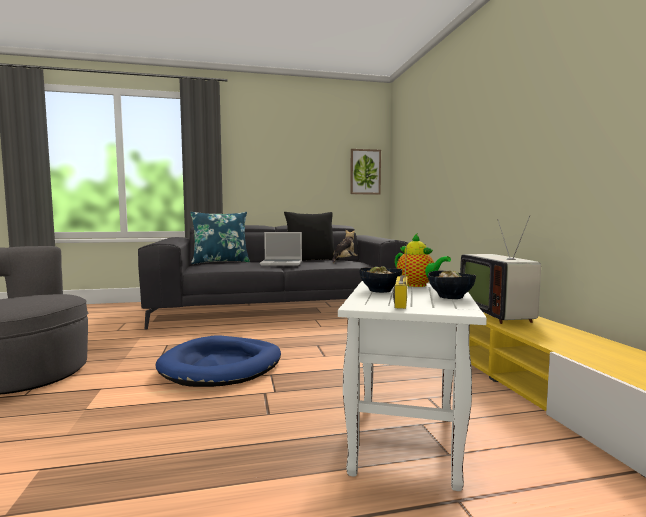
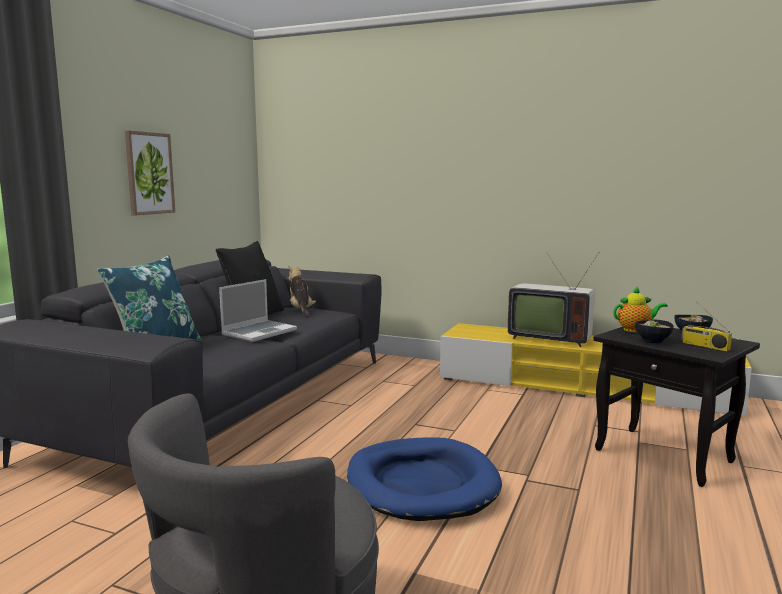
camera: 55 degrees left, 5 degrees up
white side table [338,281,487,491] -> black side table [593,327,760,487]
picture [350,149,381,195] -> picture moved to [125,130,175,215]

